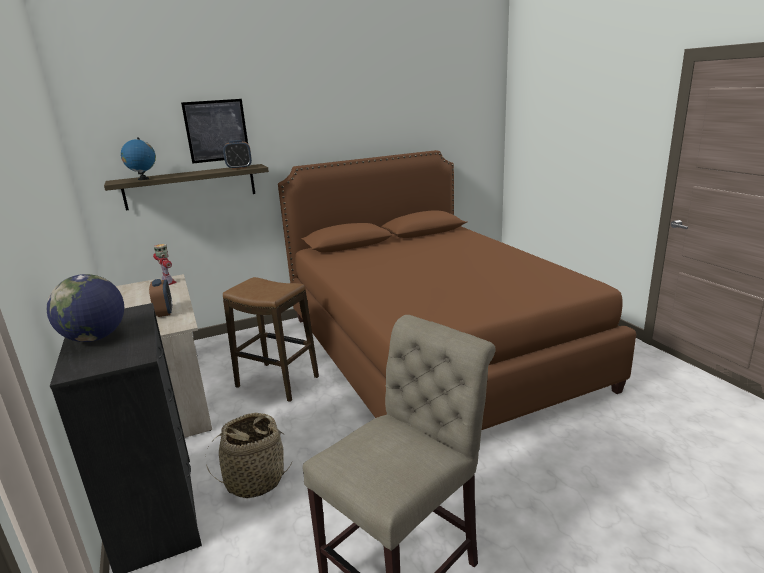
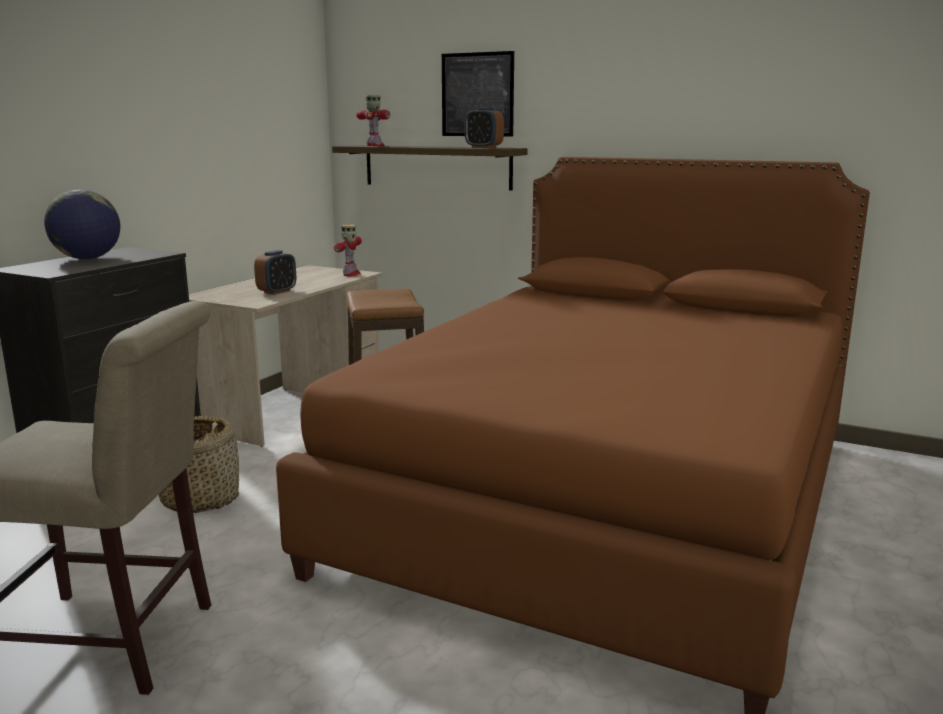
camera: 50 degrees right, 5 degrees down
globe [121,137,156,180] -> toy robot [356,95,390,146]

